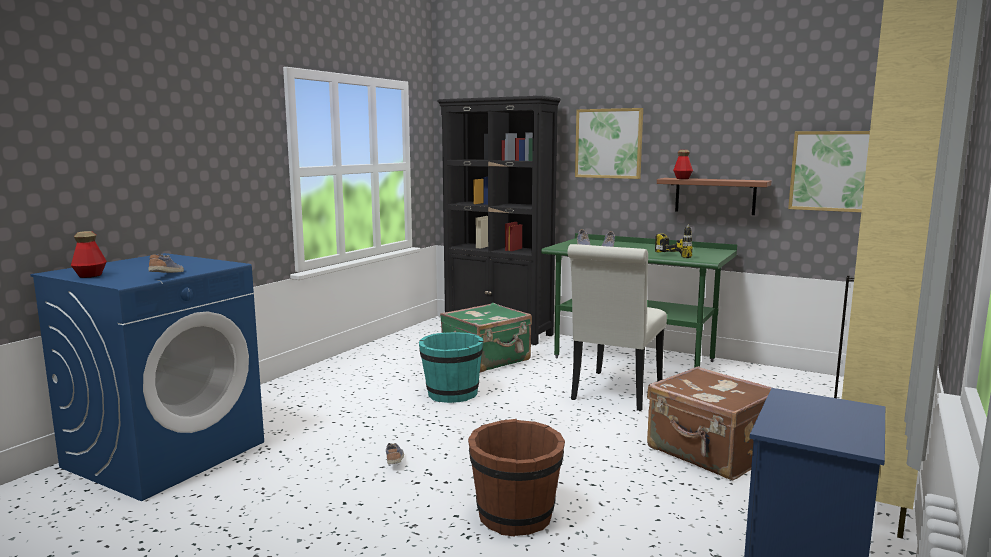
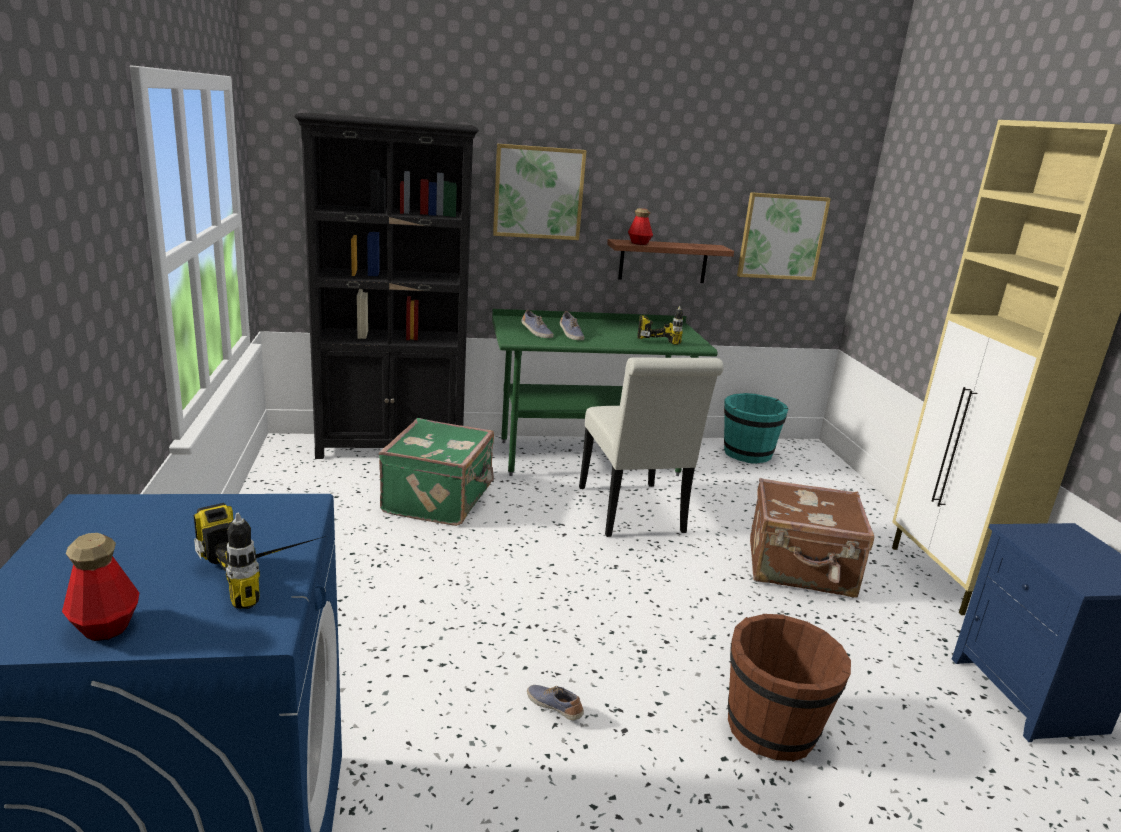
camera: 40 degrees left, 10 degrees up
shoe [149,254,184,273] -> power drill [194,503,326,609]
turquoise bucket [419,332,483,403] -> turquoise bucket moved to [724,393,788,464]

